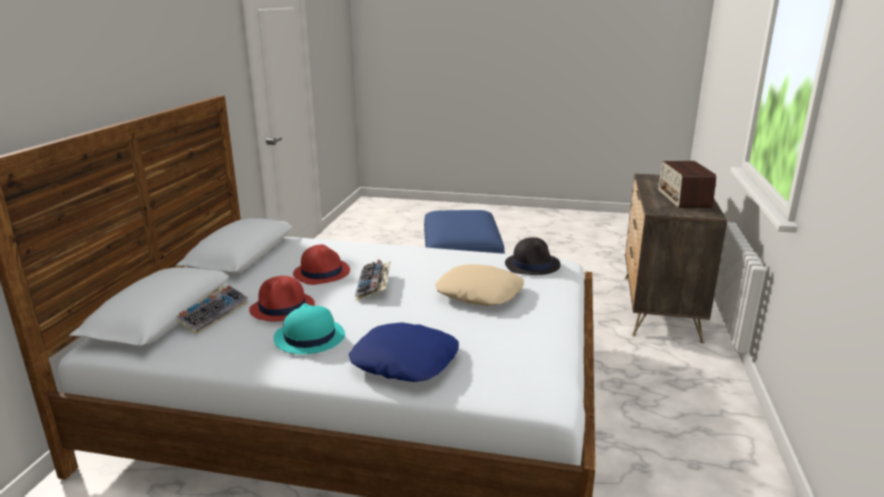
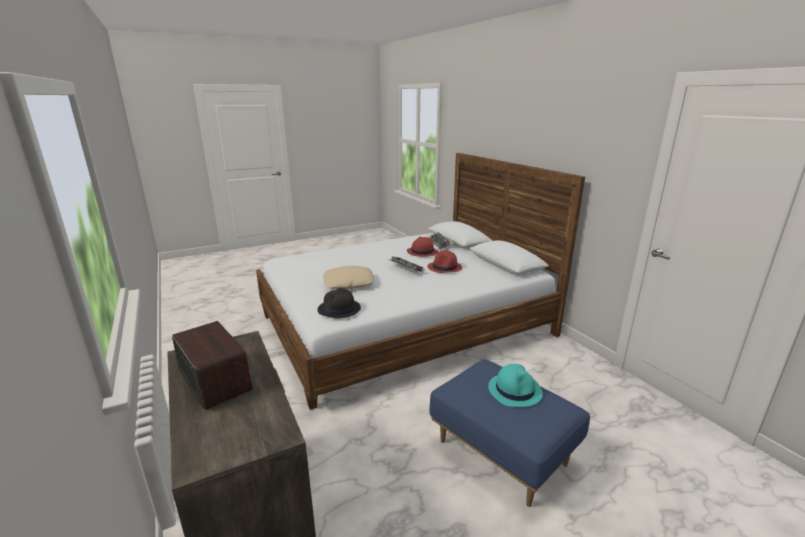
camera: 140 degrees right, 0 degrees up
turquoise hat [274,303,345,354] -> turquoise hat moved to [488,364,543,407]
blue pillow [349,322,459,382] -> none

